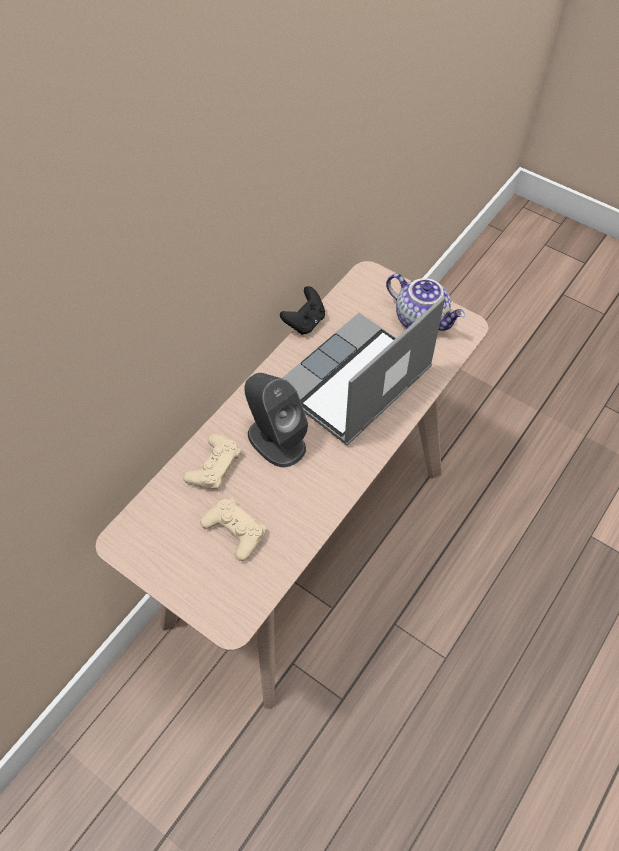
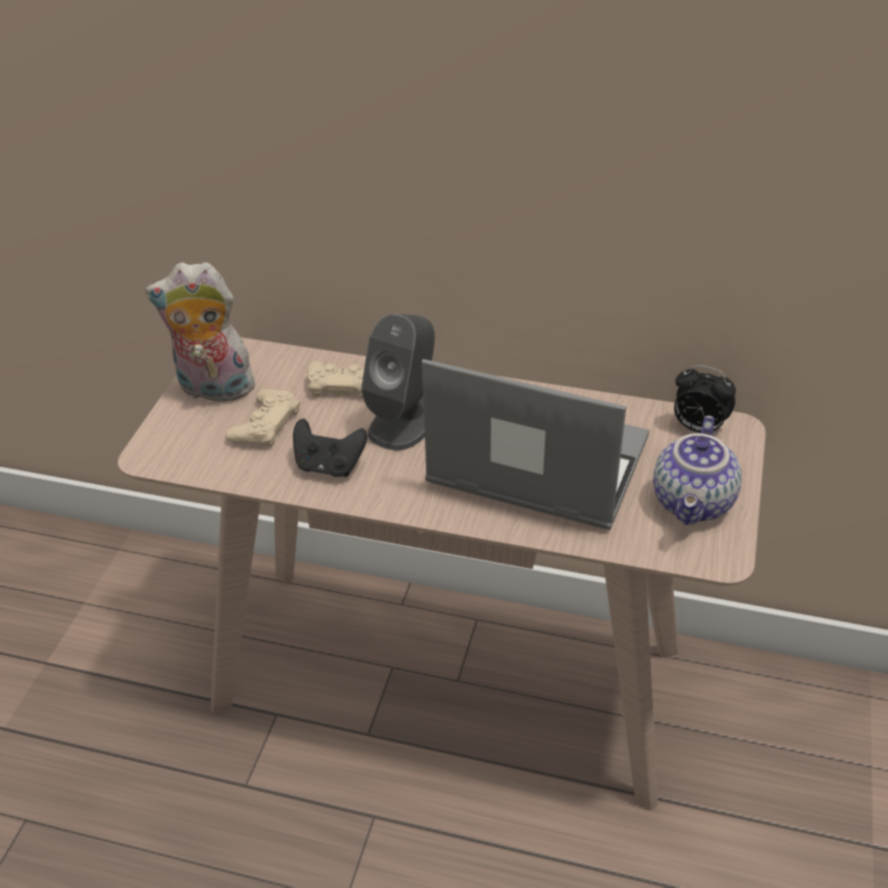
camera: 70 degrees right, 15 degrees down
black game controller [280,286,325,335] -> black game controller moved to [293,419,367,477]
none -> plush toy [145,262,258,402]
none -> alarm clock [674,365,736,435]

